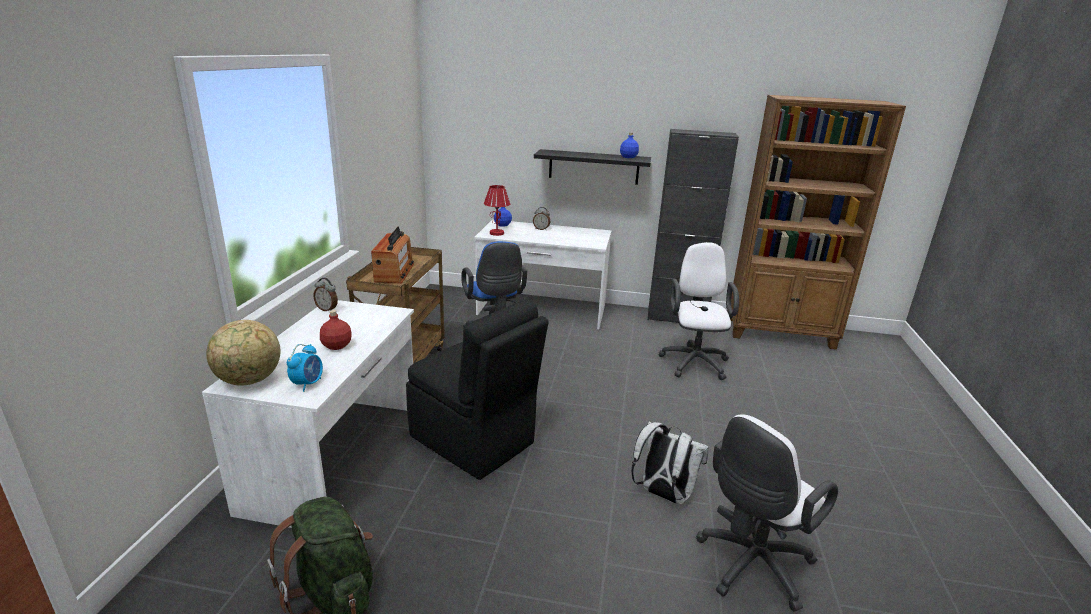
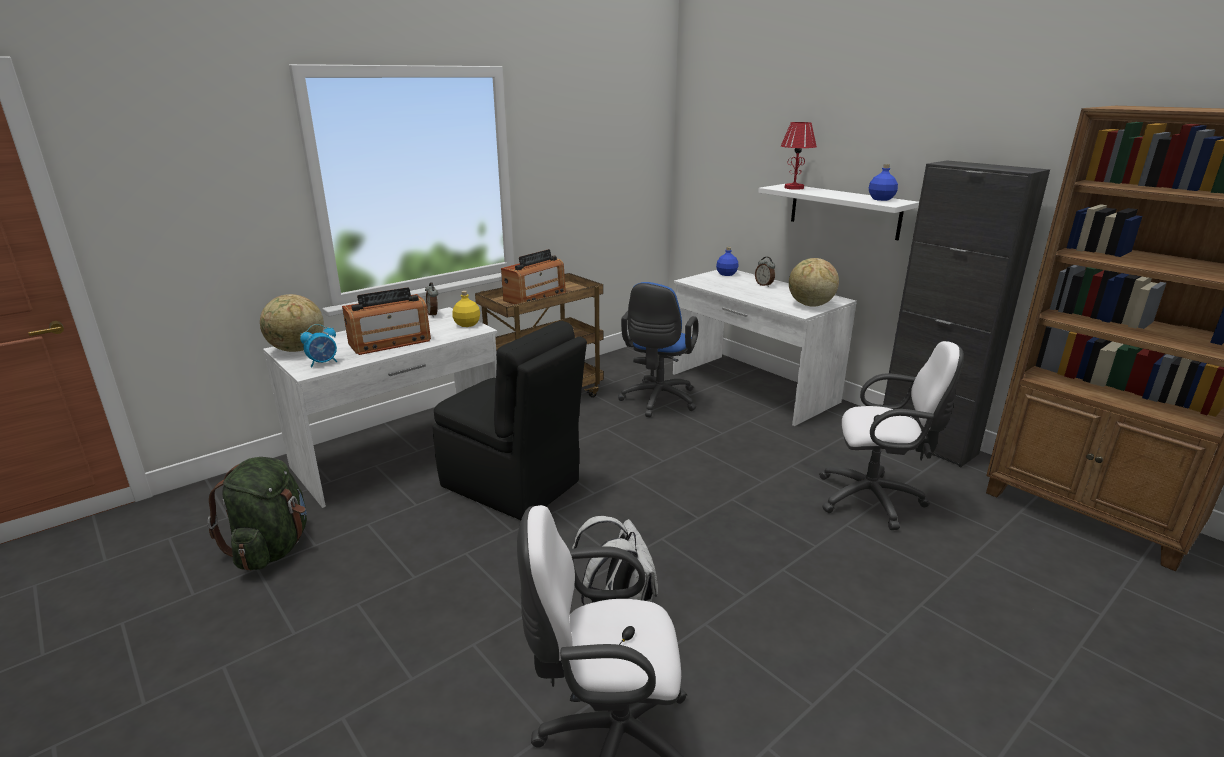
camera: 40 degrees right, 0 degrees up
red bottle [320,310,352,350] -> radio [342,287,431,355]
black chair [406,300,549,480] -> black chair turned 45 degrees counterclockwise [432,321,587,520]
red table lamp [484,185,510,236] -> red table lamp moved to [781,122,817,190]
black shelf [534,149,651,185] -> white shelf [758,184,919,240]
white office chair [658,242,739,380] -> white office chair turned 60 degrees clockwise [819,341,964,530]
none -> yellow bottle [453,291,480,327]
none -> globe [789,258,839,307]

